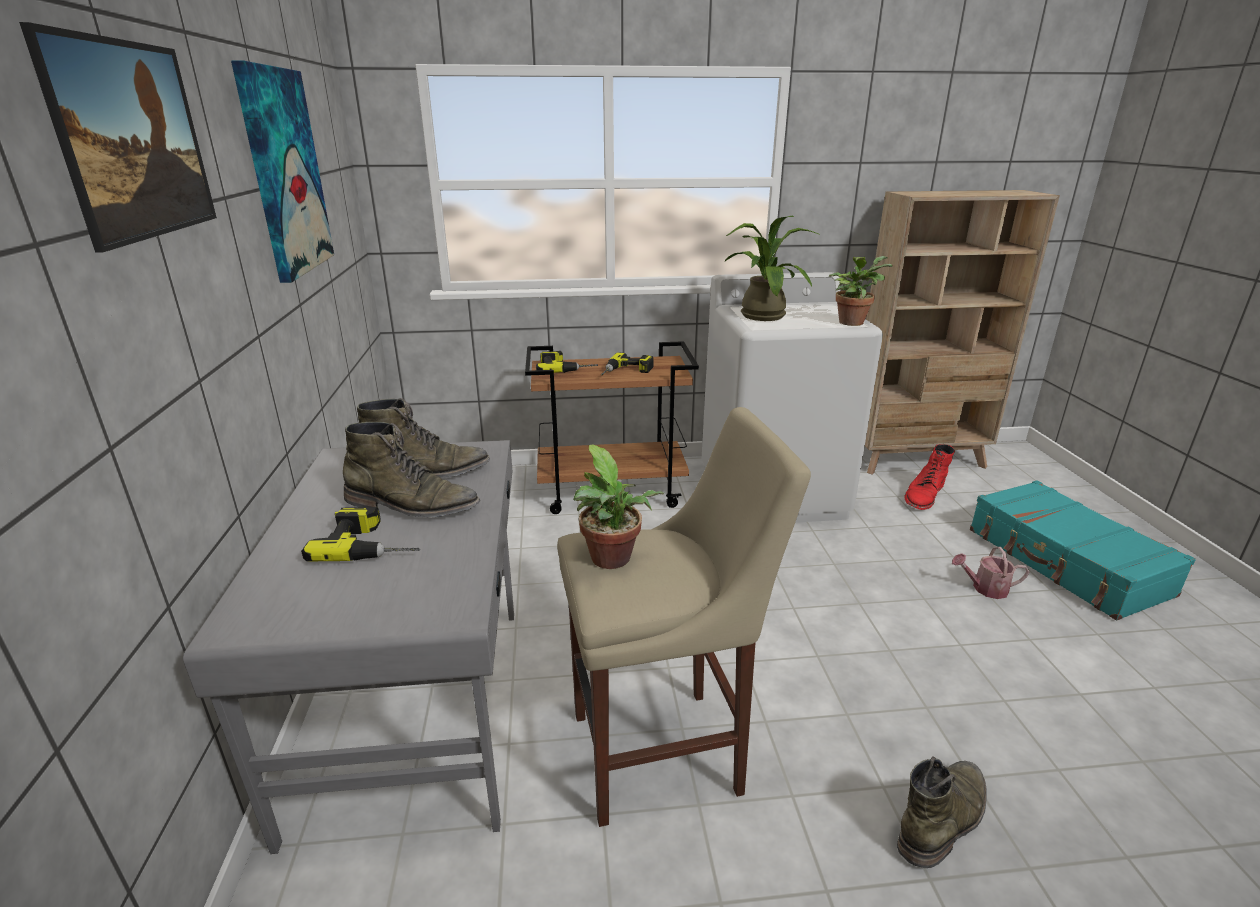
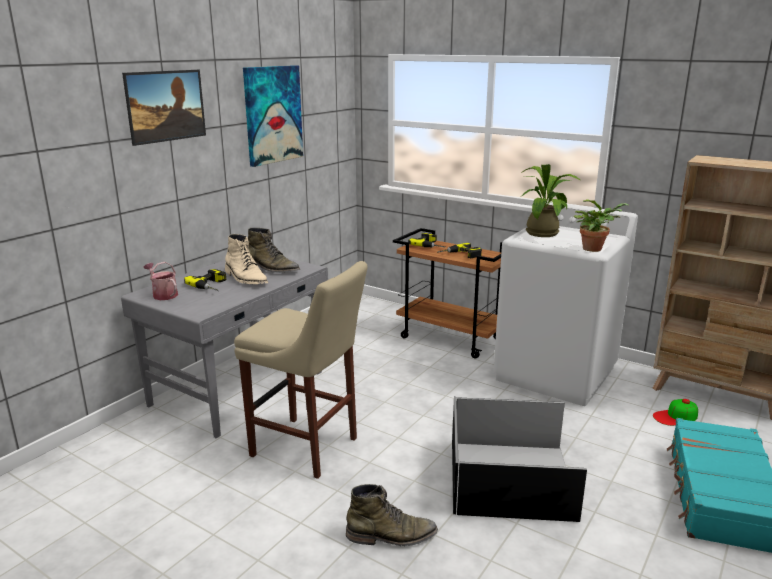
camera: 40 degrees right, 5 degrees down
green boot [343,422,480,518] -> beige boot [225,234,268,284]
potted plant [573,444,664,569] -> none
red boot [904,444,955,510] -> cap [653,399,698,426]
watering can [952,547,1030,599] -> watering can moved to [144,262,178,300]
none -> black storage box [452,397,587,522]

